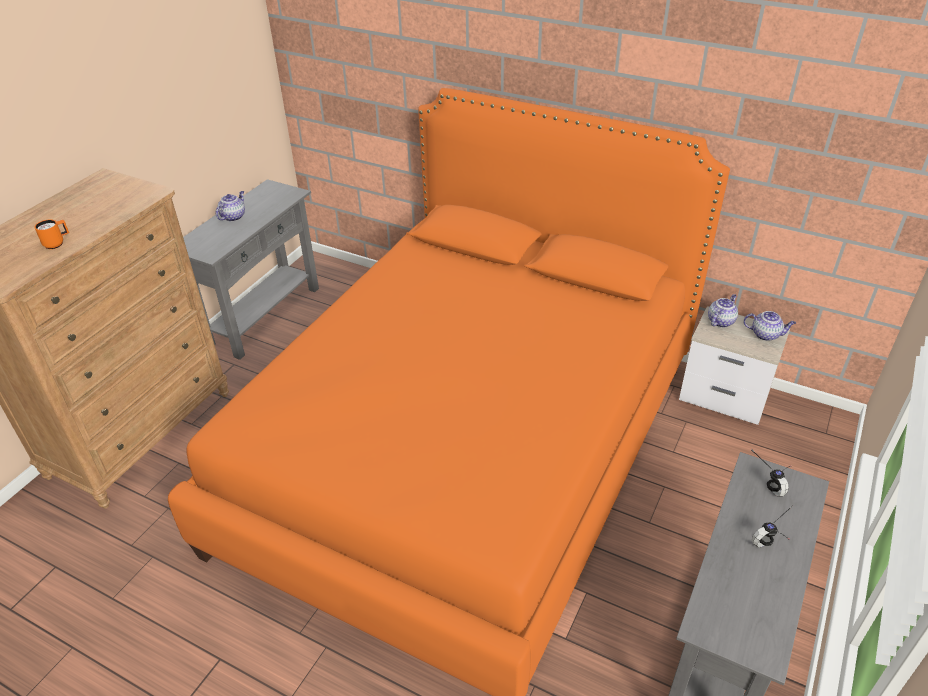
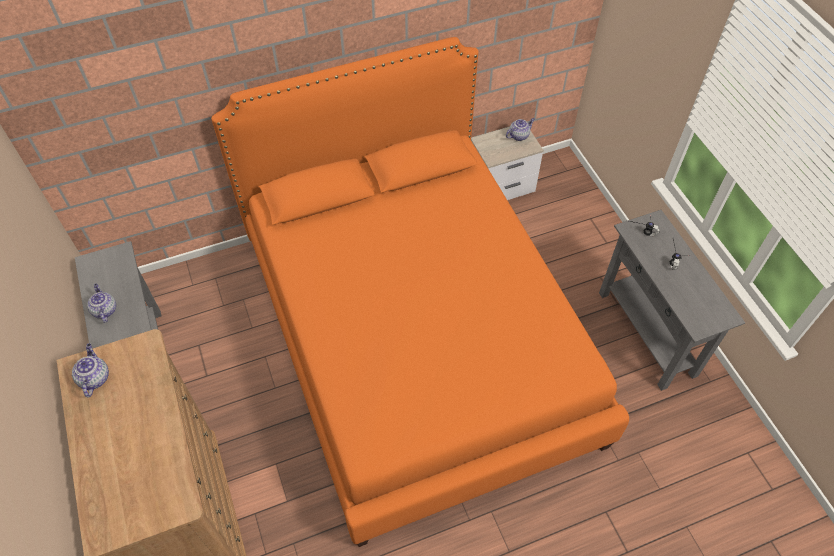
camera: 50 degrees left, 15 degrees up
orange mug [34,219,69,249] -> none
teapot [708,294,738,328] -> teapot moved to [72,343,109,398]

